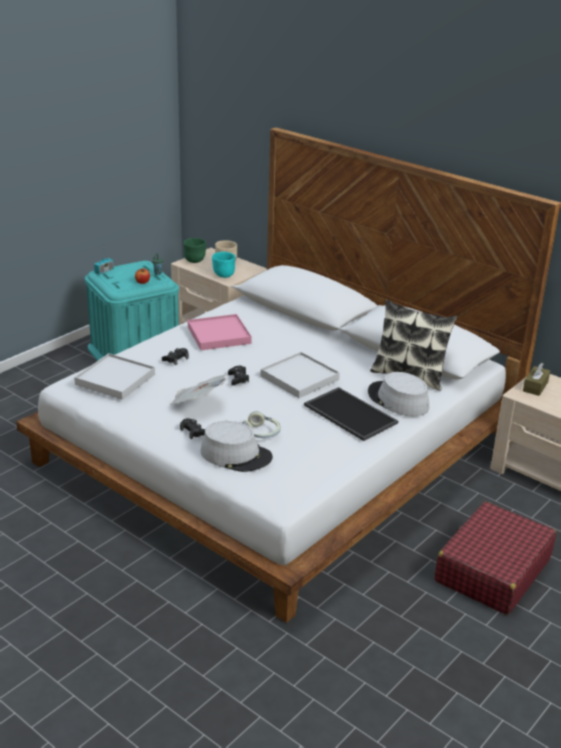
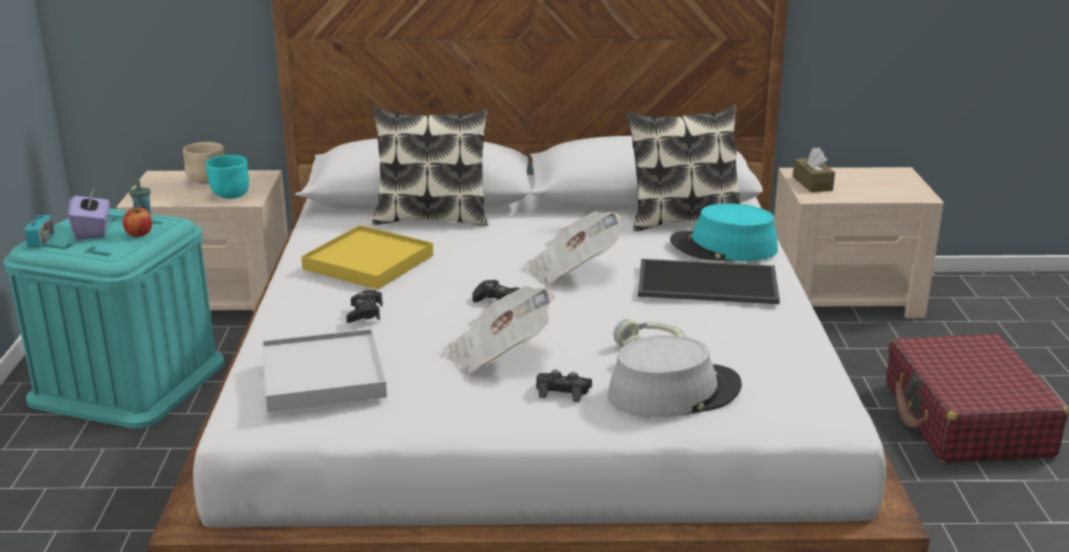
camera: 40 degrees left, 5 degrees down
green bowl [184,238,206,263] -> none
pink tray [188,314,252,350] -> yellow tray [301,225,433,290]
white tray [261,352,340,398] -> newspaper [523,211,622,282]
grey hat [368,372,429,416] -> turquoise hat [670,203,778,261]
none -> purple tissue box [68,187,110,240]
none -> pillow [372,108,488,226]

